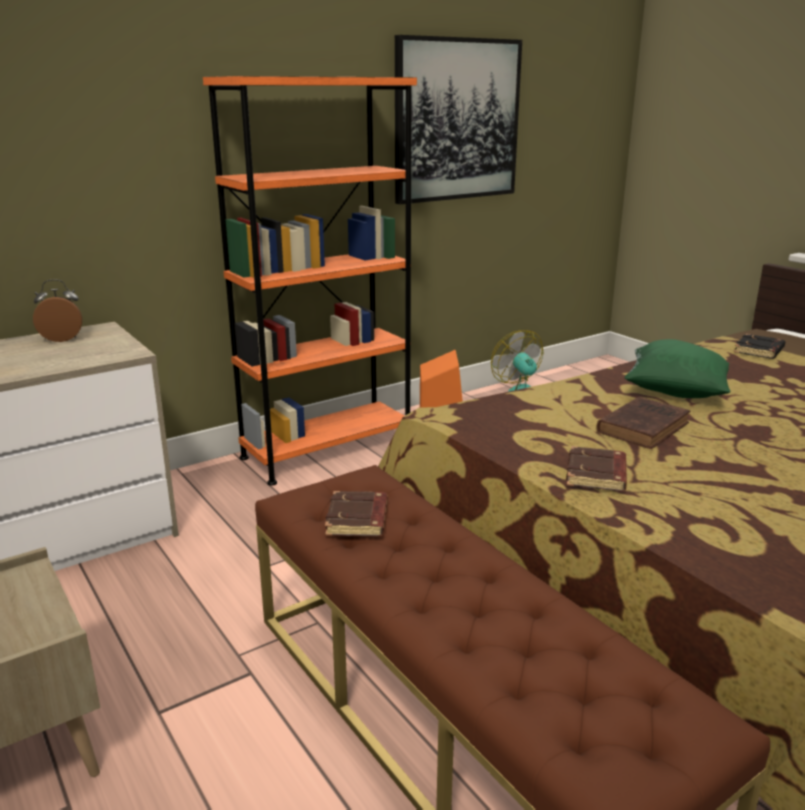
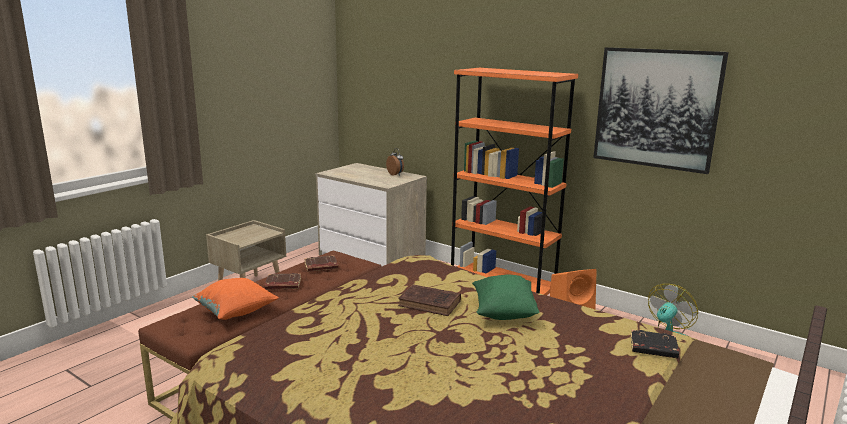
camera: 70 degrees right, 5 degrees down
brown book [566,446,627,491] -> brown book moved to [264,273,301,290]
none -> orange pillow [192,278,279,320]

